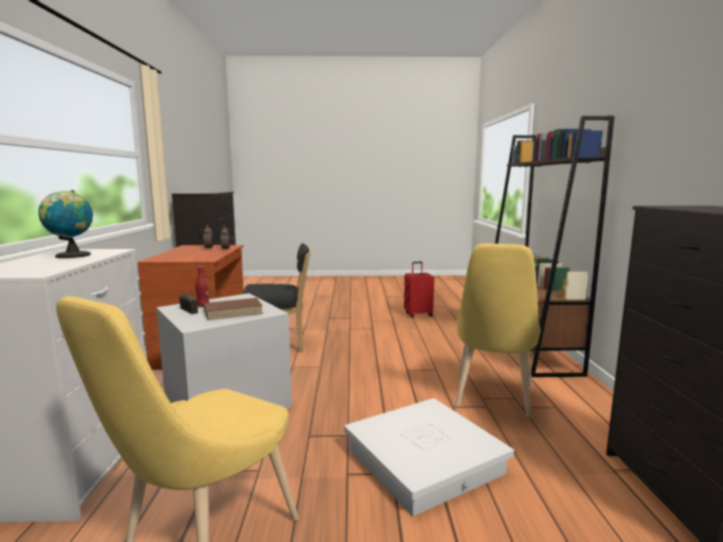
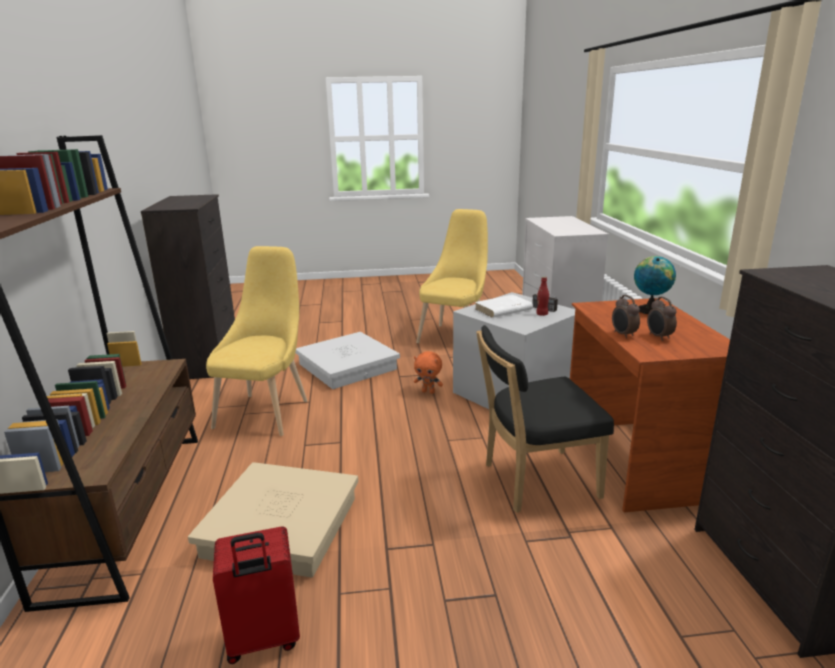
camera: 175 degrees right, 10 degrees up
globe [38,190,93,258] -> globe moved to [634,256,676,314]
brown book [204,298,263,320] -> white book [475,295,533,318]
none -> beige storage box [188,462,358,577]
none -> orange plush toy [414,351,443,394]

